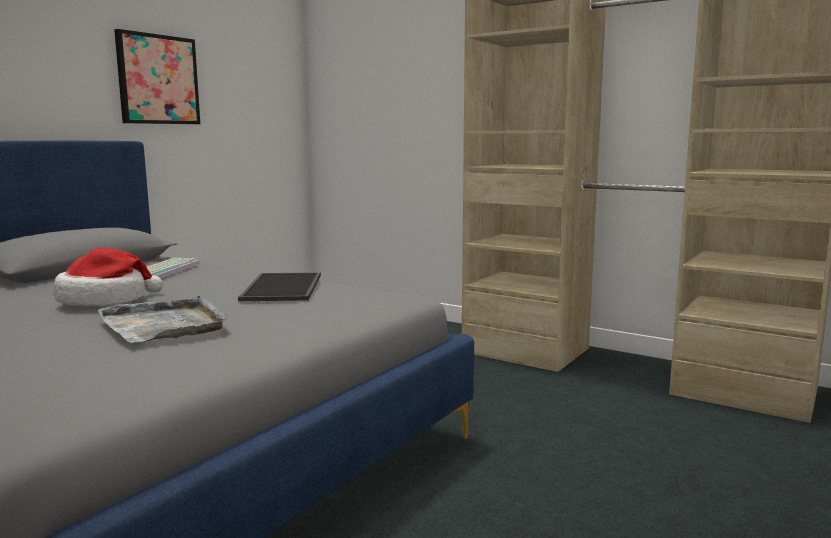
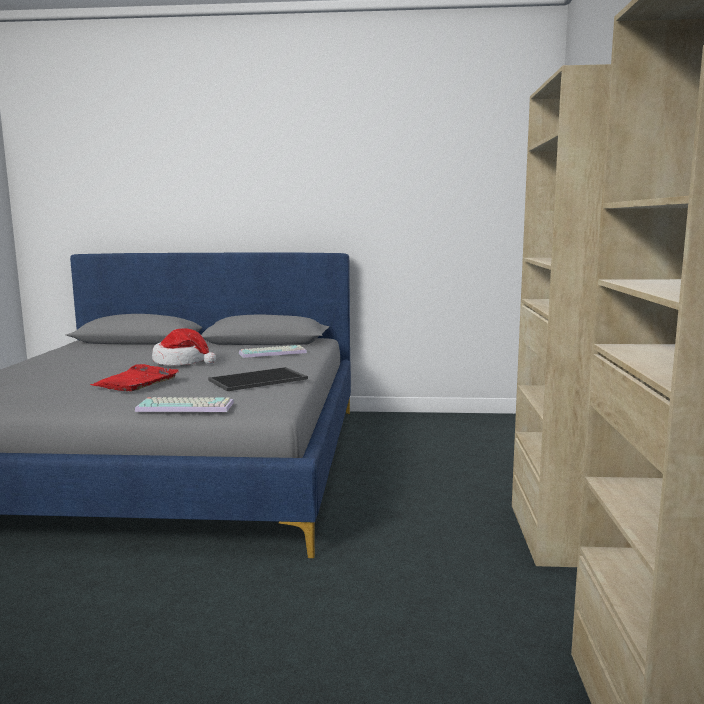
camera: 60 degrees right, 0 degrees up
grey tray [98,295,228,343] -> red tray [90,364,179,391]
picture [114,29,200,124] -> none
none -> keyboard [135,397,234,412]

